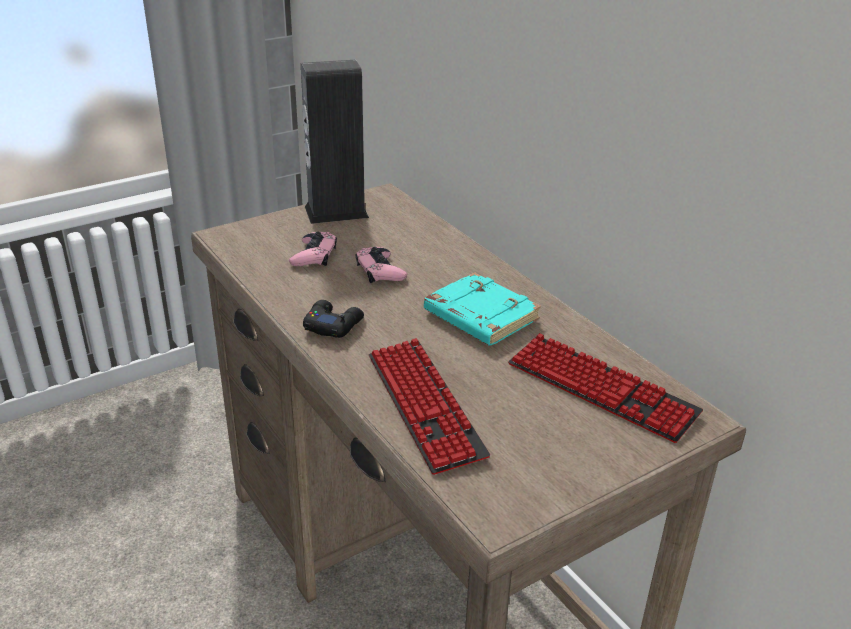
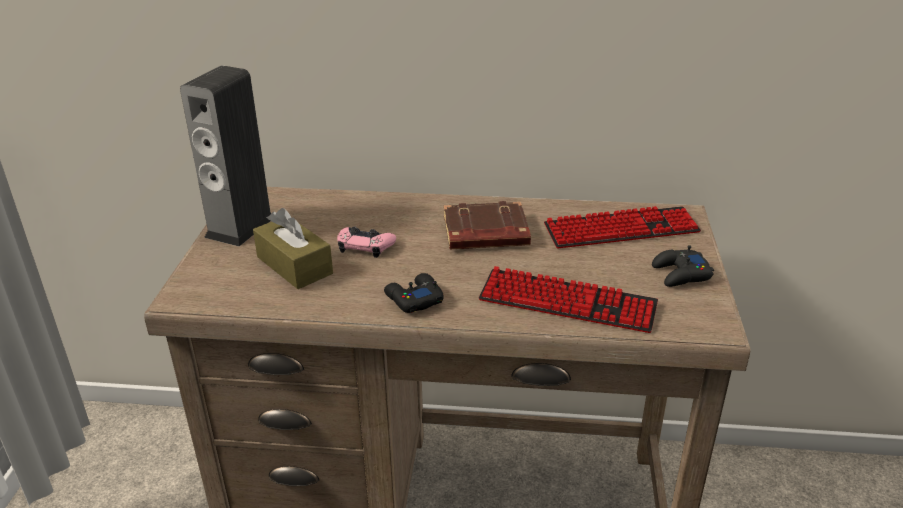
camera: 50 degrees left, 0 degrees up
pink game controller [289,232,337,266] -> brown tissue box [253,208,333,289]
turquoise book [424,272,541,346] -> brown book [444,201,531,249]
none -> black game controller [652,245,714,287]

